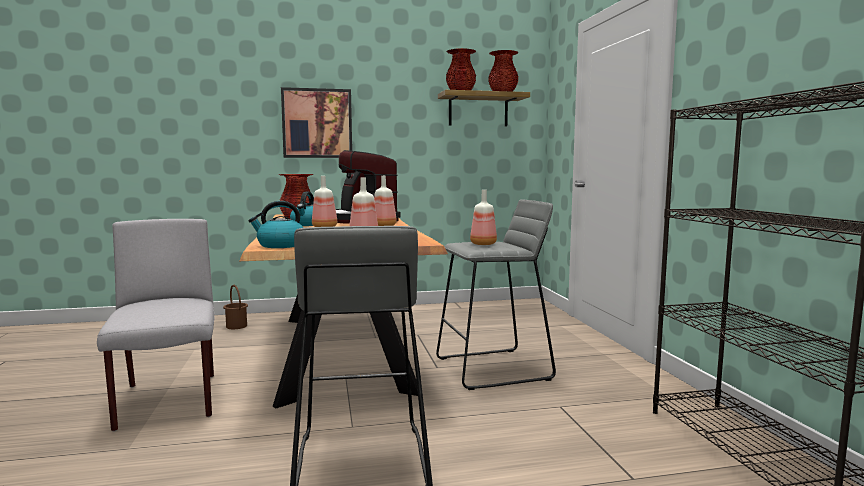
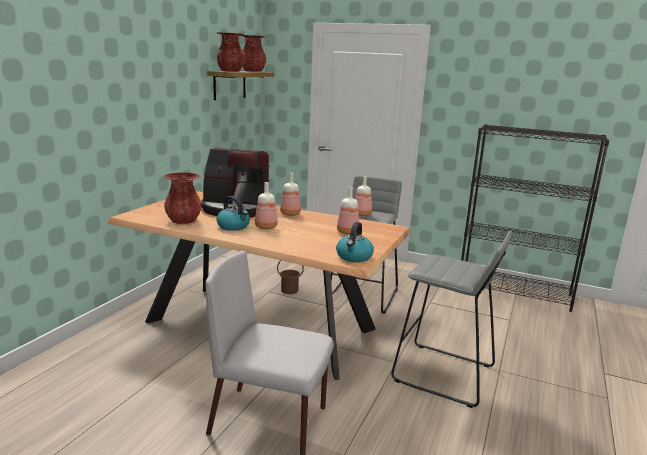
camera: 55 degrees left, 10 degrees up
brown bucket [223,285,248,329] -> brown bucket moved to [277,260,304,294]
picture [281,87,352,158] -> none

